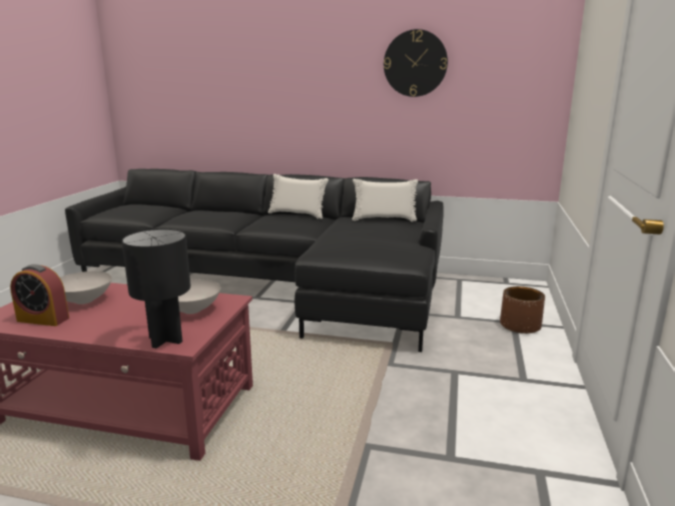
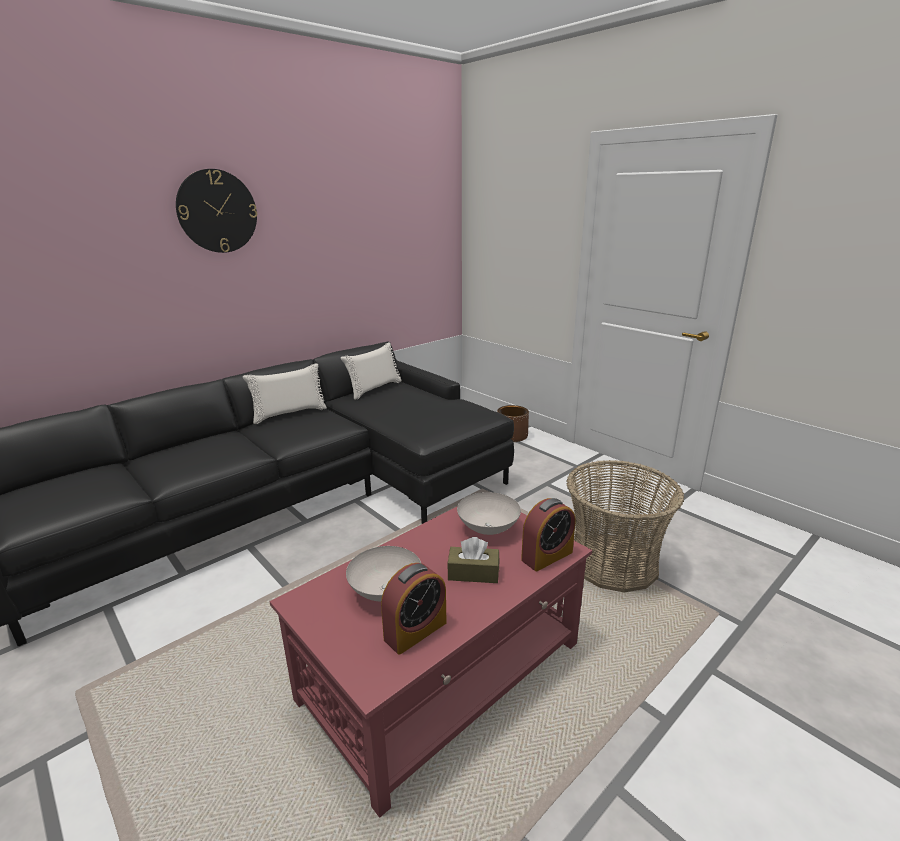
camera: 55 degrees left, 5 degrees up
black table lamp [122,229,191,349] -> alarm clock [521,498,575,571]
wall clock [384,29,448,97] -> wall clock moved to [176,169,257,253]
none -> brown tissue box [447,537,499,583]
none -> basket [566,460,684,593]

